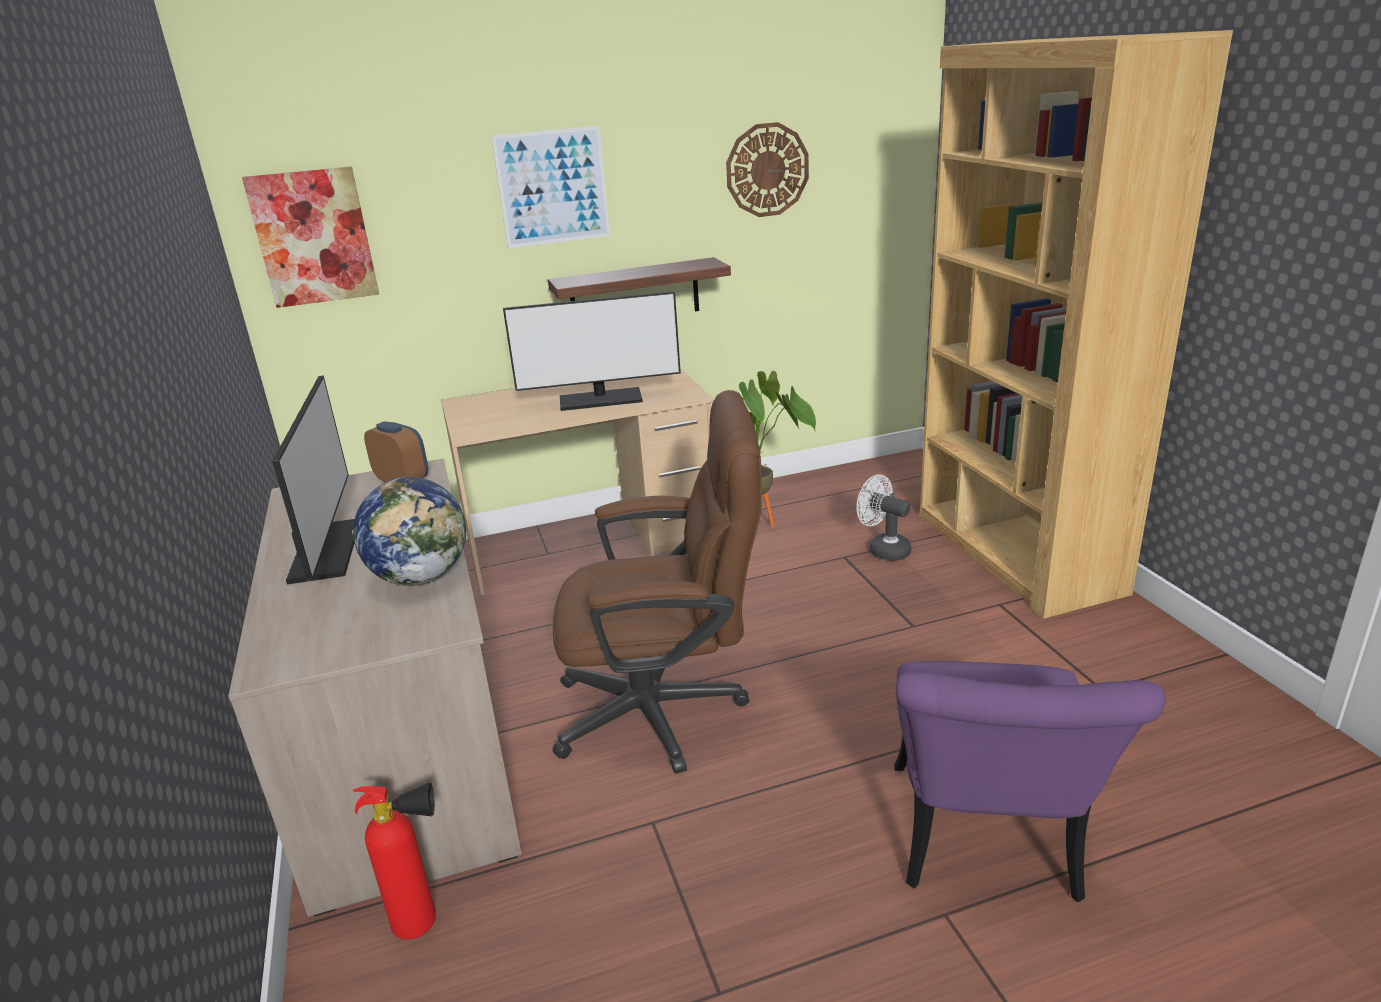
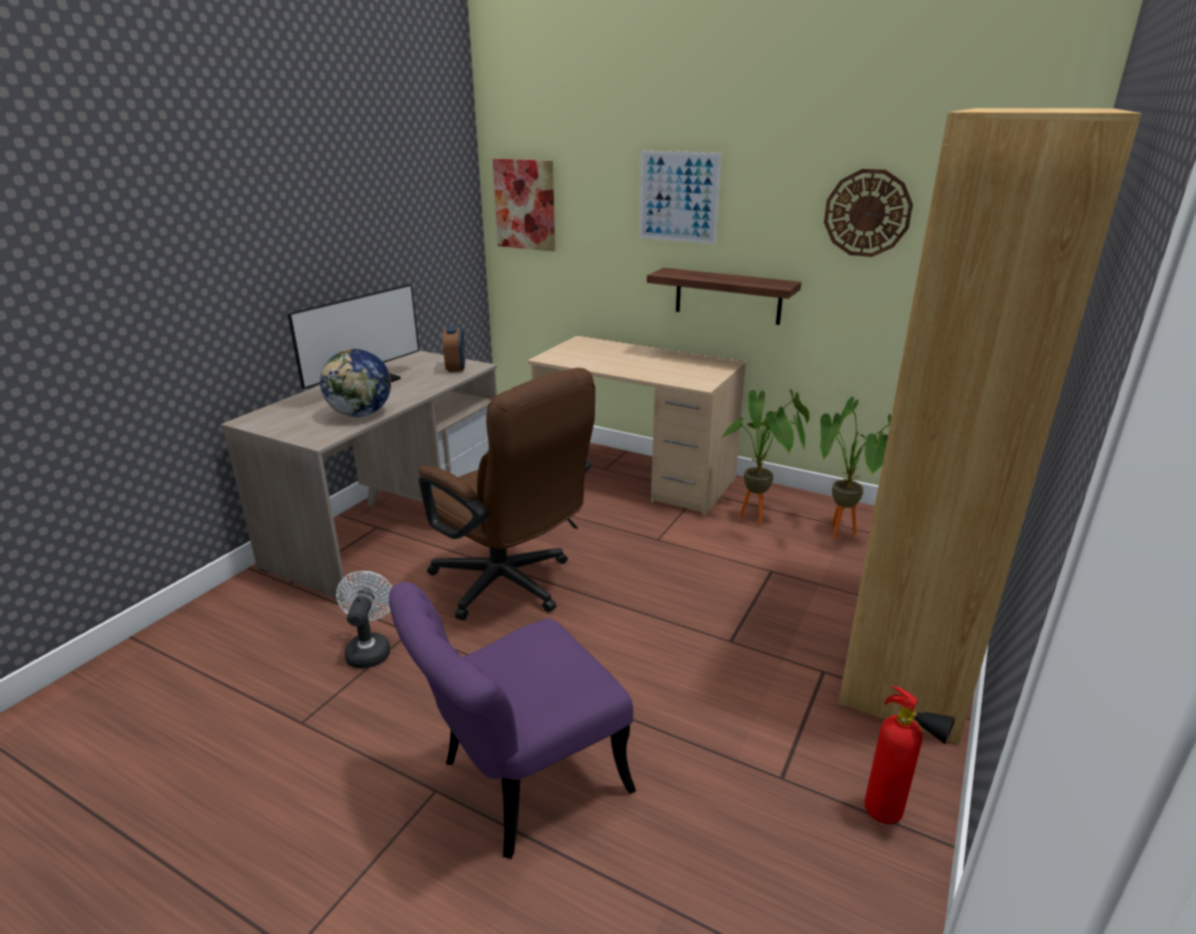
camera: 45 degrees right, 0 degrees up
fire extinguisher [353,782,436,940] -> fire extinguisher moved to [864,686,955,824]
monitor [503,291,681,411] -> none
white fan [856,474,912,561] -> white fan moved to [336,571,393,668]
none -> potted plant [820,397,891,539]

